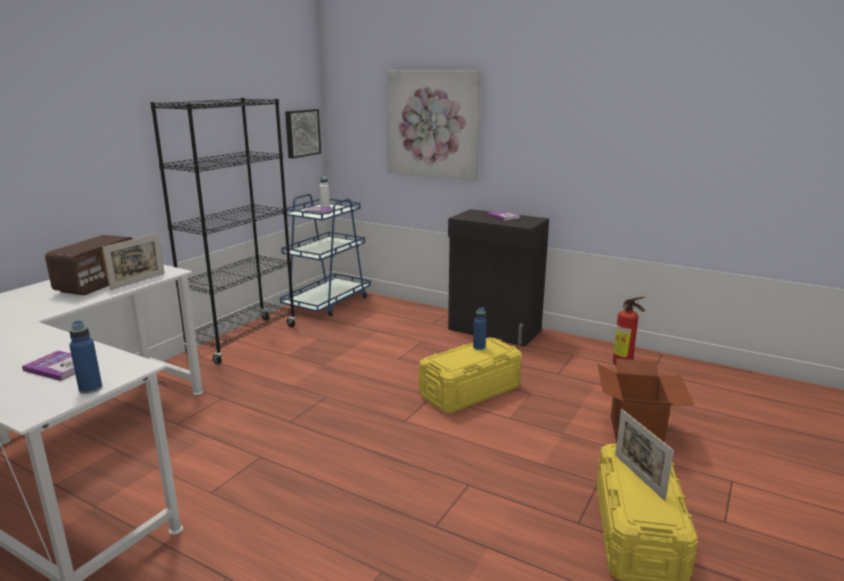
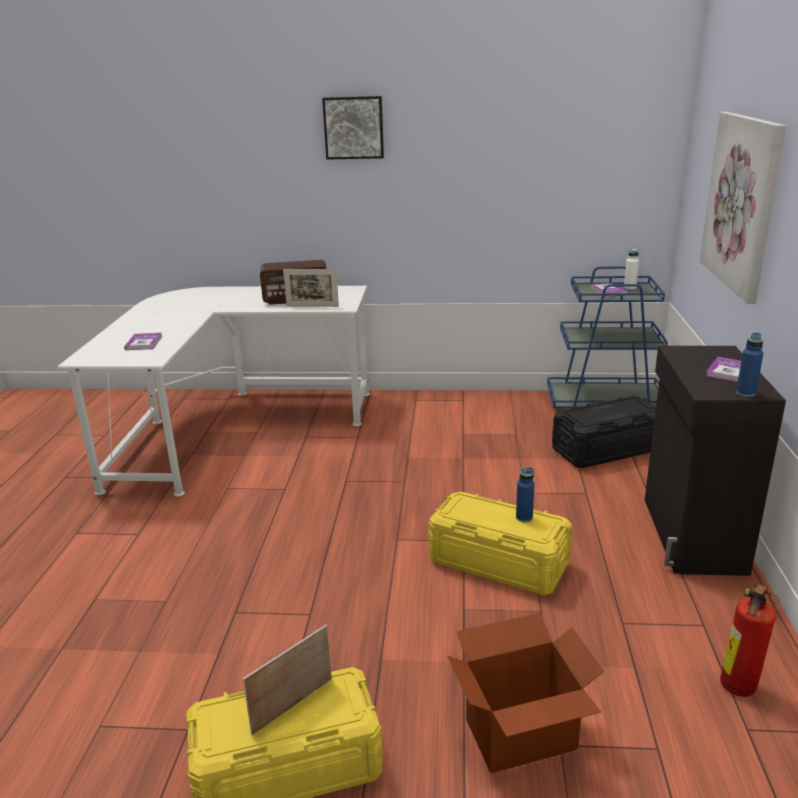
camera: 65 degrees right, 5 degrees up
blue bottle [69,321,102,394] -> blue bottle moved to [736,332,763,397]
black bookcase [150,98,296,364] -> none
picture [285,109,321,158] -> picture moved to [322,96,384,160]
none -> black storage box [552,396,656,468]

